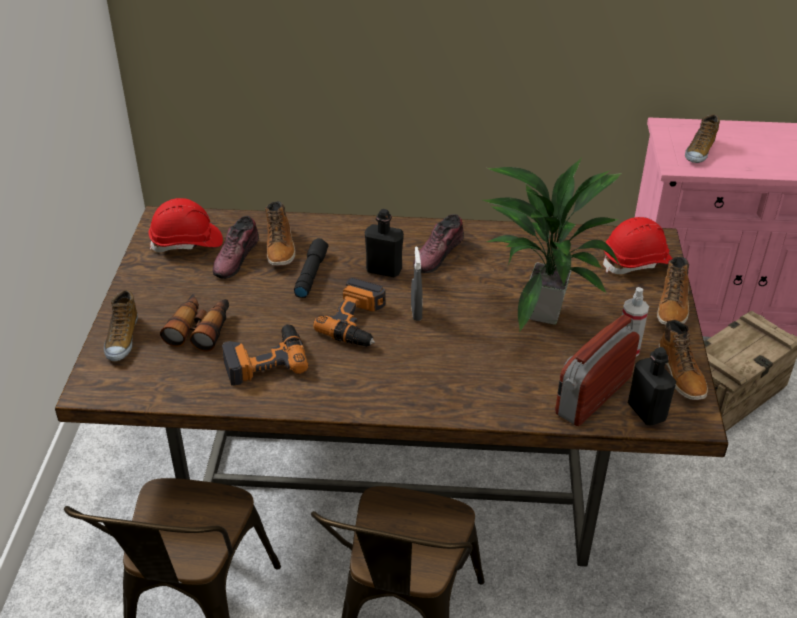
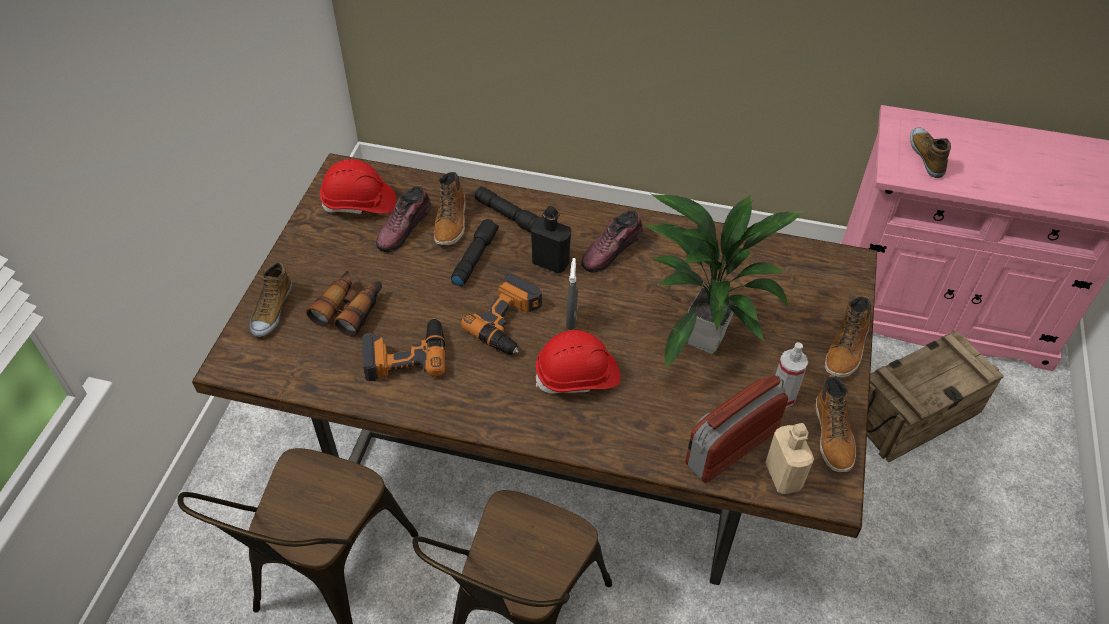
camera: 10 degrees right, 10 degrees up
red hard hat [603,217,672,274] -> red hard hat moved to [536,330,620,393]
black bottle [628,347,677,425] -> beige bottle [765,423,814,494]
shoe [685,114,720,163] -> shoe turned 135 degrees clockwise [910,127,951,178]
none -> black flashlight [474,186,539,233]

